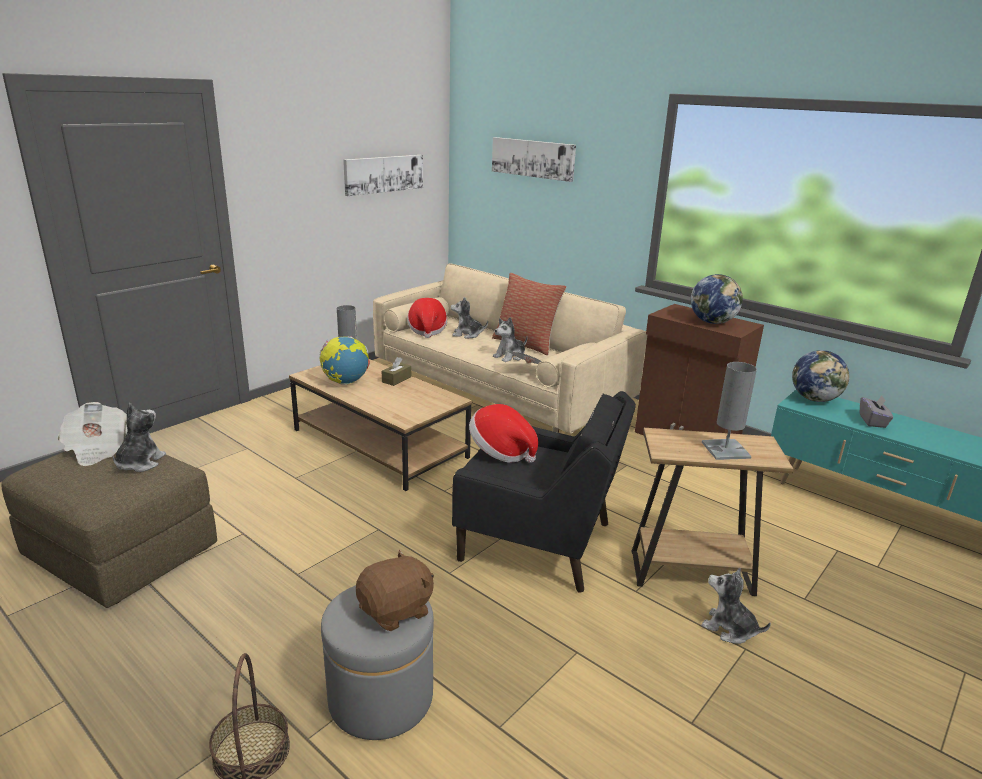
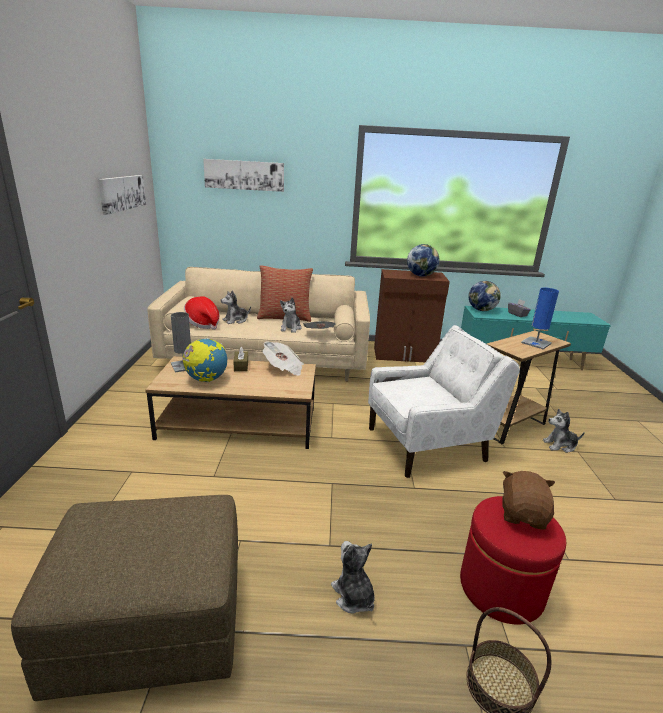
camera: 40 degrees left, 0 degrees up
newspaper [57,402,127,466] -> newspaper moved to [263,341,304,376]
plush toy [113,403,166,472] -> plush toy moved to [331,541,375,614]
grey ottoman [321,585,434,740] -> red ottoman [460,496,566,624]
black armchair [452,391,636,593] -> white armchair [368,325,520,478]
hat [469,404,538,463] -> none
grey table lamp [702,362,757,460] -> blue table lamp [521,288,559,349]

